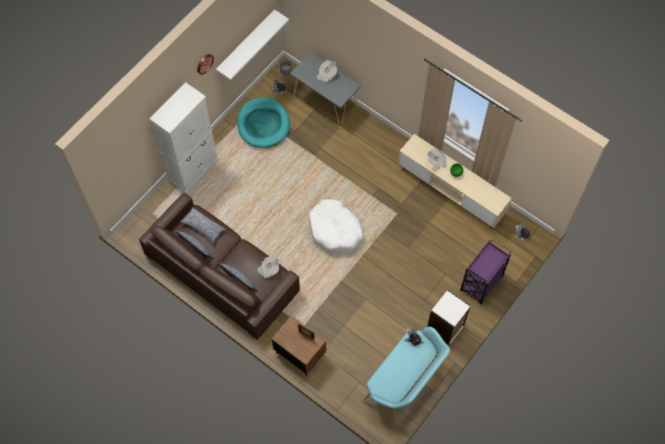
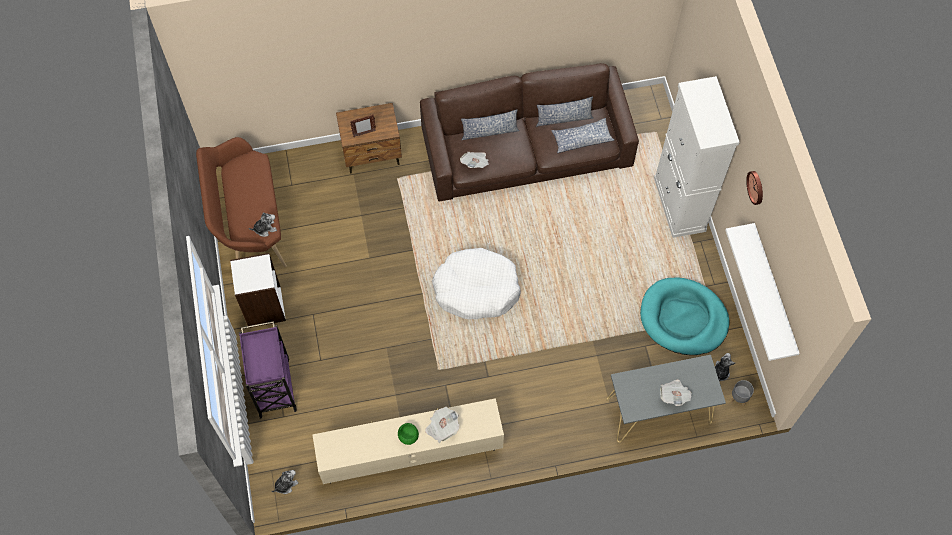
camera: 130 degrees right, 0 degrees up
turquoise bench [363,327,450,420] -> brown bench [196,137,287,267]

